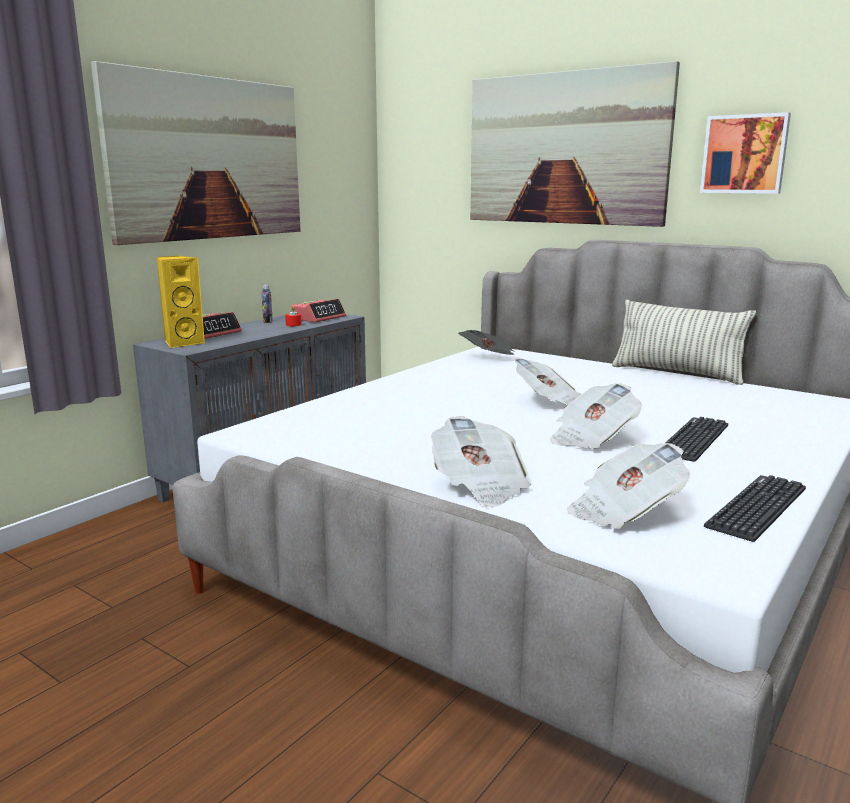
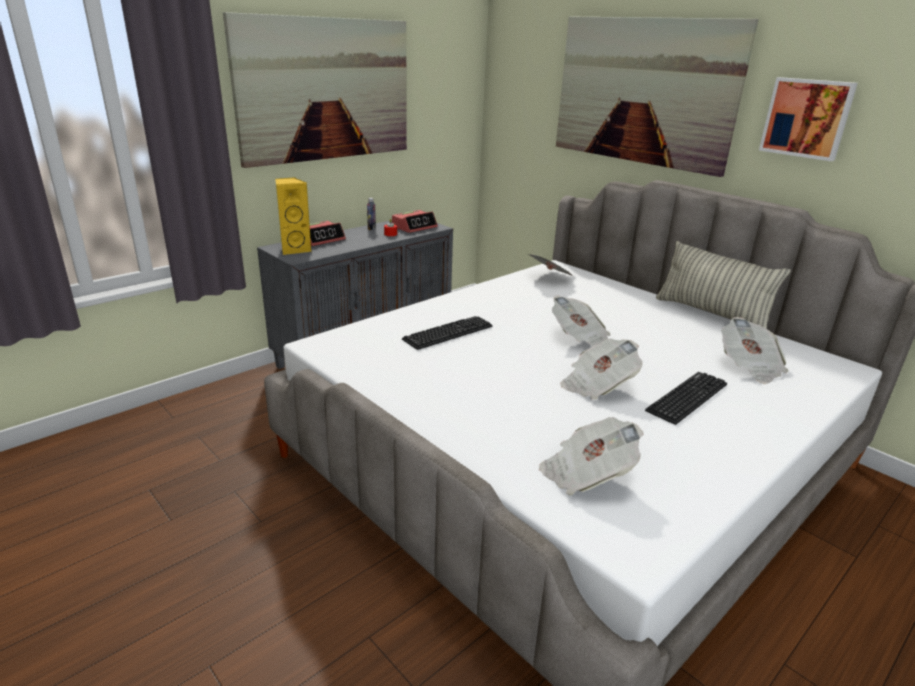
camera: 10 degrees right, 10 degrees up
newspaper [431,416,531,508] -> newspaper moved to [721,317,788,384]
keyboard [704,475,806,542] -> keyboard moved to [402,316,492,350]

